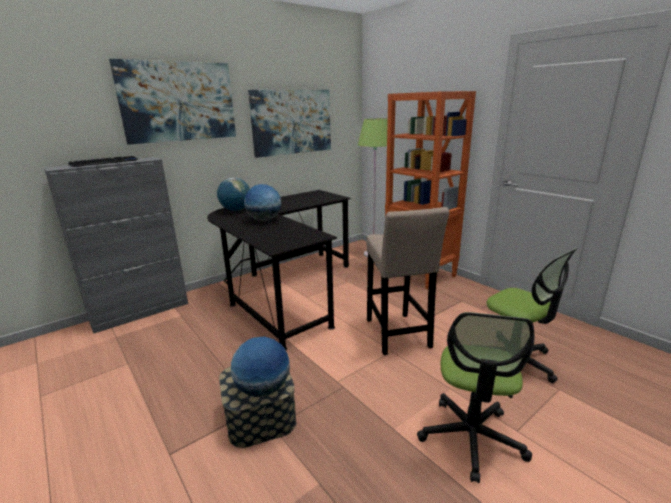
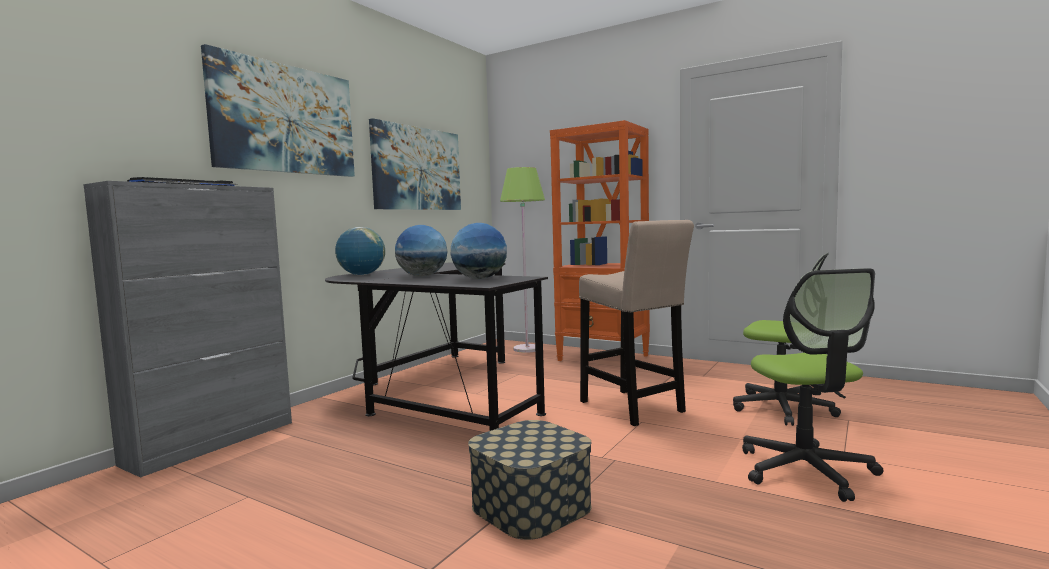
camera: 20 degrees left, 15 degrees down
globe [231,337,290,397] -> globe moved to [451,223,507,279]

